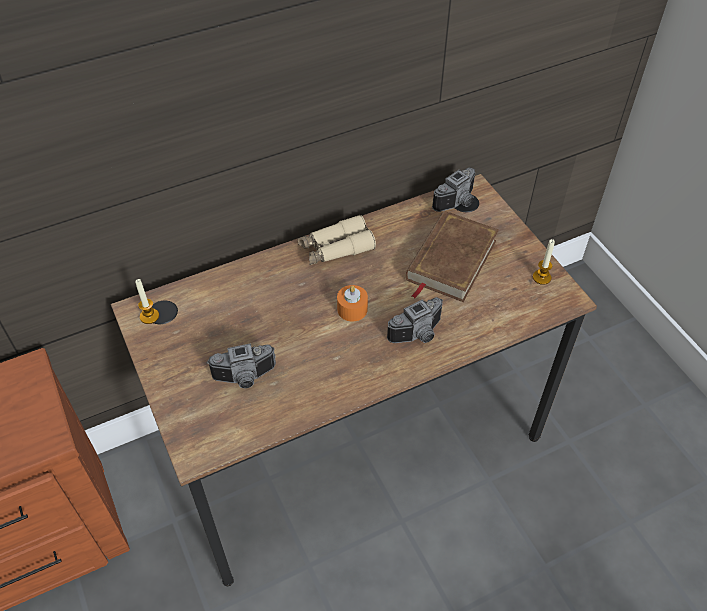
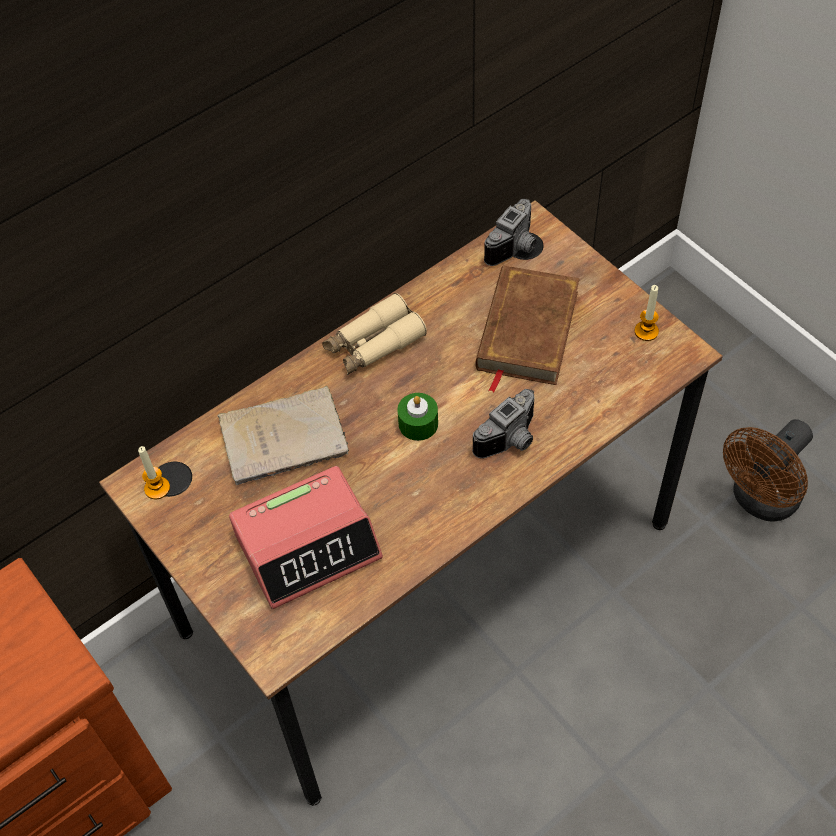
camera: 10 degrees left, 5 degrees up
camera [207,343,276,388] -> alarm clock [229,466,383,609]
orange candle [337,285,368,322] -> green candle [398,393,438,441]
none -> beige book [217,386,349,485]
none -> brown fan [723,419,813,522]

